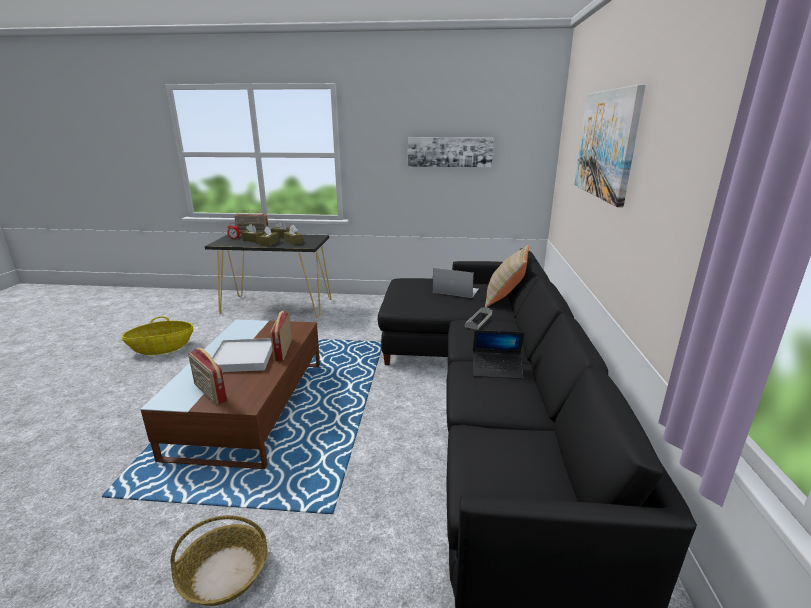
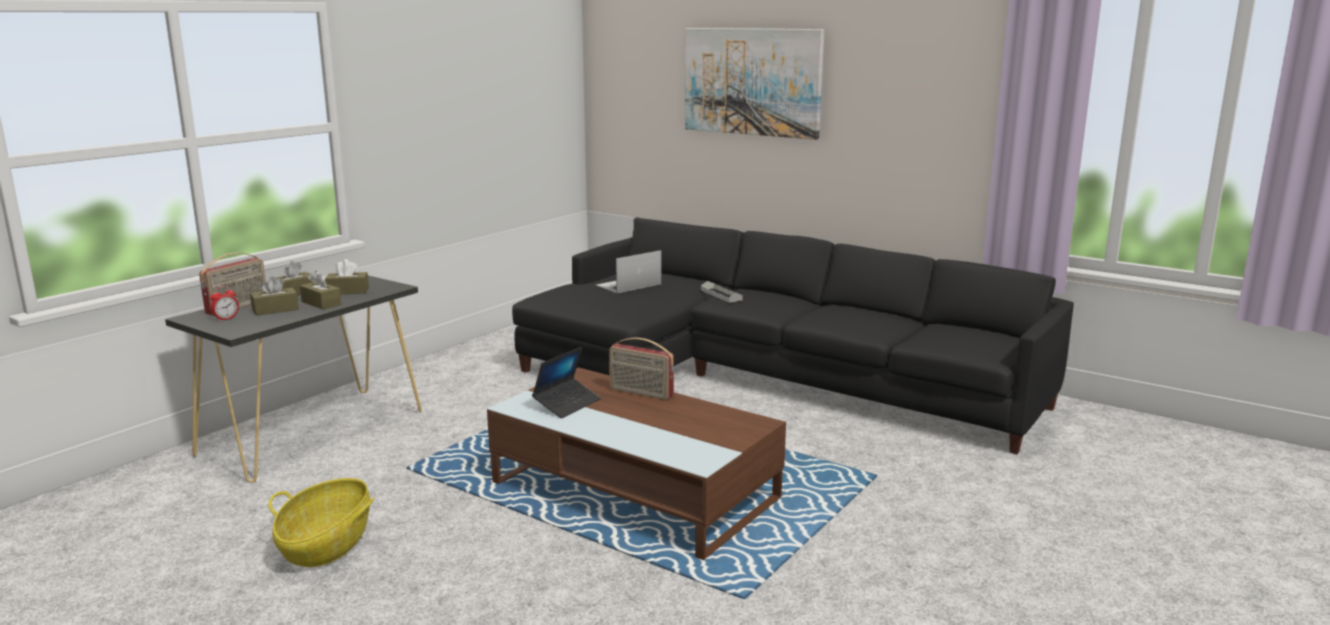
camera: 60 degrees left, 5 degrees down
basket [171,515,267,606] -> none
radio [188,348,227,405] -> none
white tray [212,338,273,372] -> none
picture [408,137,494,167] -> none
laptop [473,330,525,379] -> laptop moved to [532,347,601,418]
beige pillow [485,245,529,307] -> none

